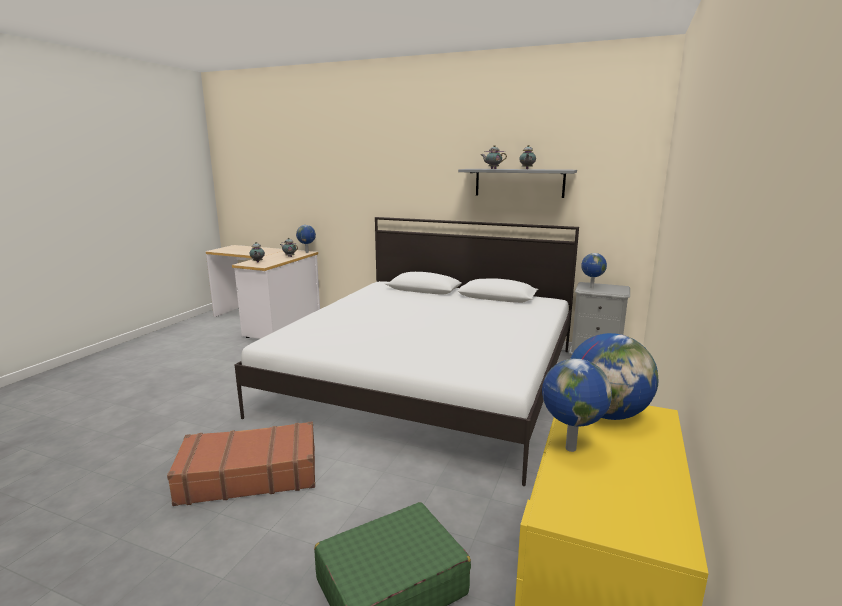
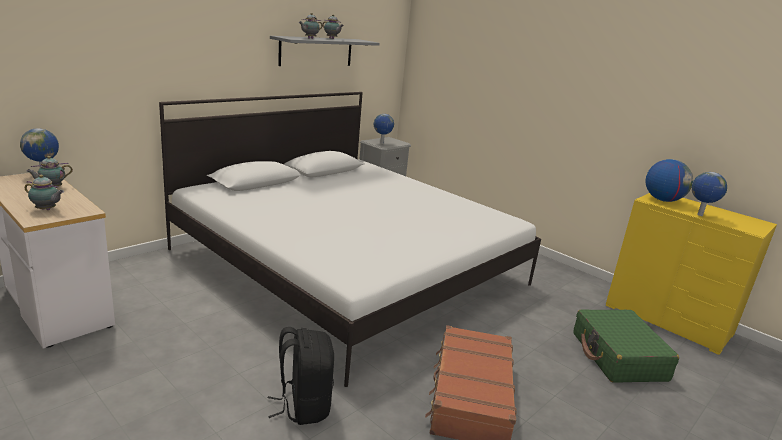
camera: 70 degrees left, 5 degrees up
none -> black backpack [268,327,334,425]

